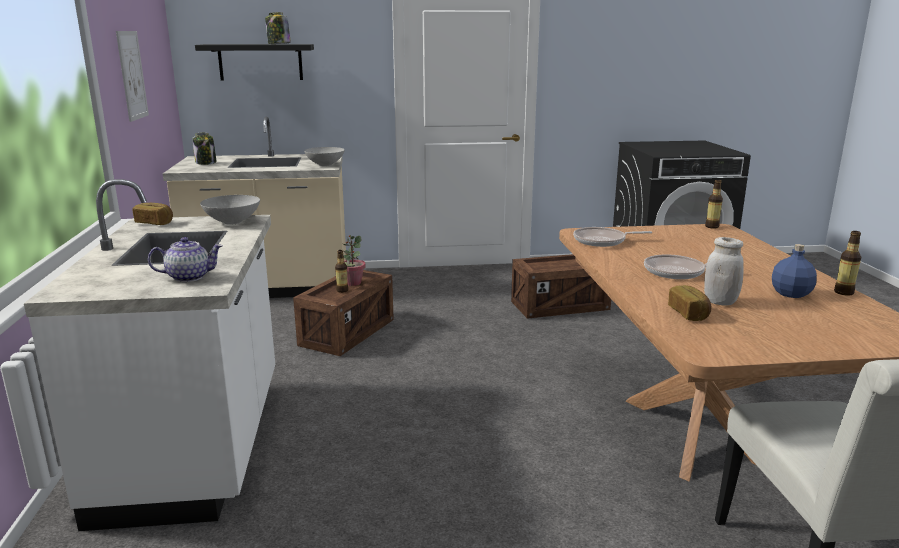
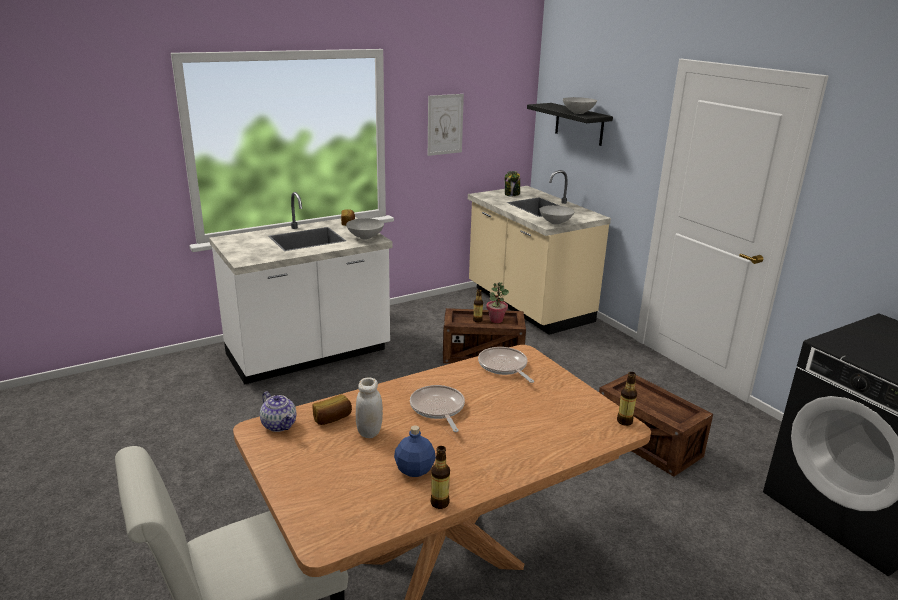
camera: 65 degrees right, 5 degrees up
teapot [148,237,223,282] -> teapot moved to [260,392,296,432]
jar [265,12,291,44] -> grey bowl [563,97,597,114]

